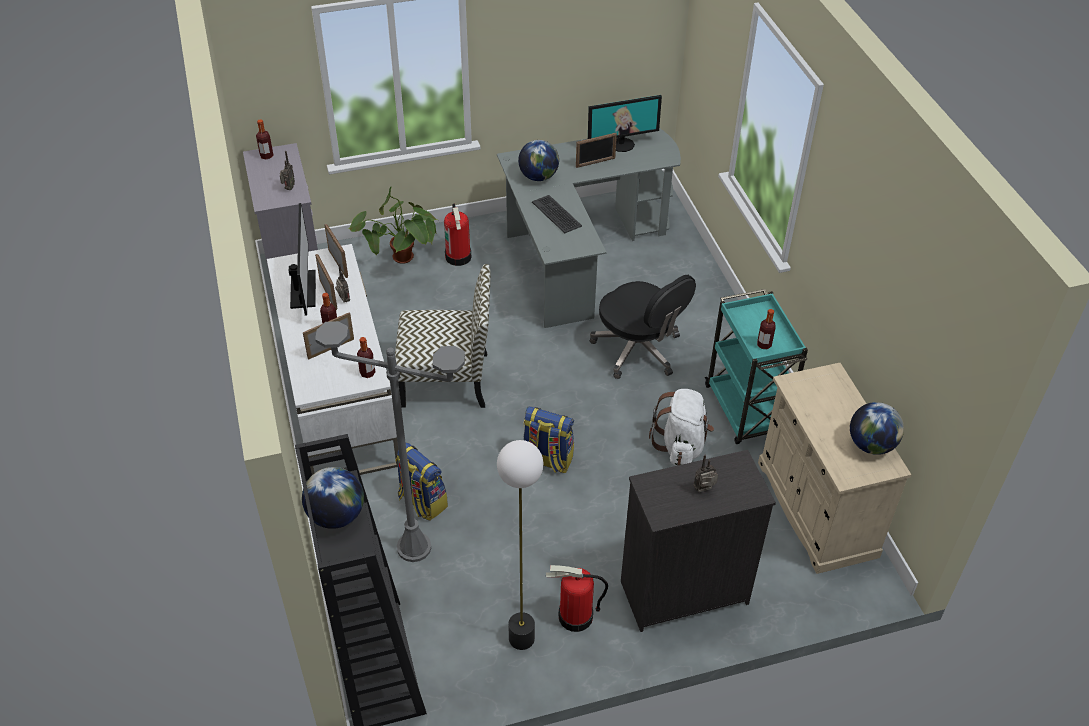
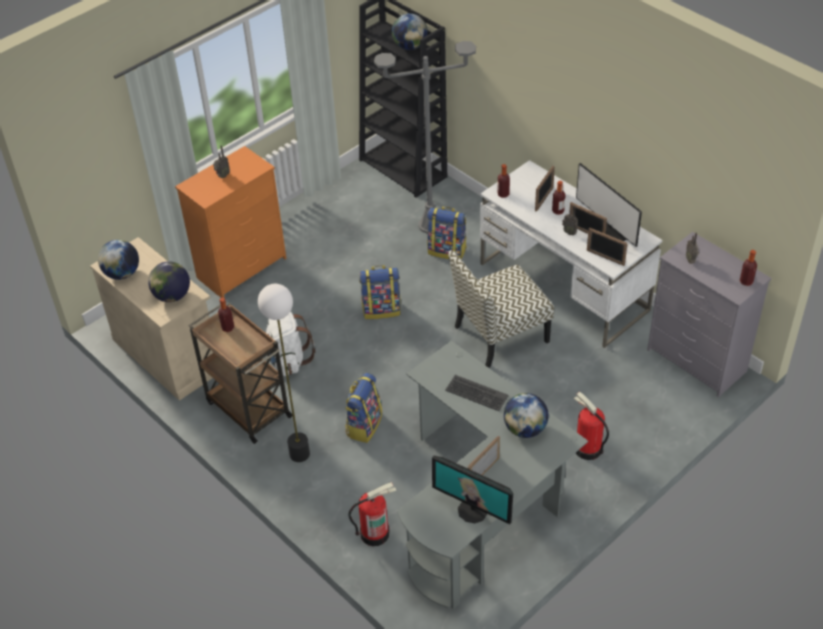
camera: 155 degrees right, 0 degrees up
potted plant [348,186,437,264] -> none
floor lamp [497,440,544,650] -> floor lamp moved to [258,284,310,462]
fire extinguisher [546,565,608,632] -> fire extinguisher moved to [348,482,397,546]
monitor [588,95,662,152] -> monitor turned 105 degrees counterclockwise [432,456,513,524]
black office chair [590,275,696,379] -> backpack [345,373,382,443]
black dresser [621,450,776,632] -> orange dresser [175,146,287,298]
turquoise cart [705,289,808,444] -> brown cart [189,303,293,444]
none -> globe [148,261,190,302]

